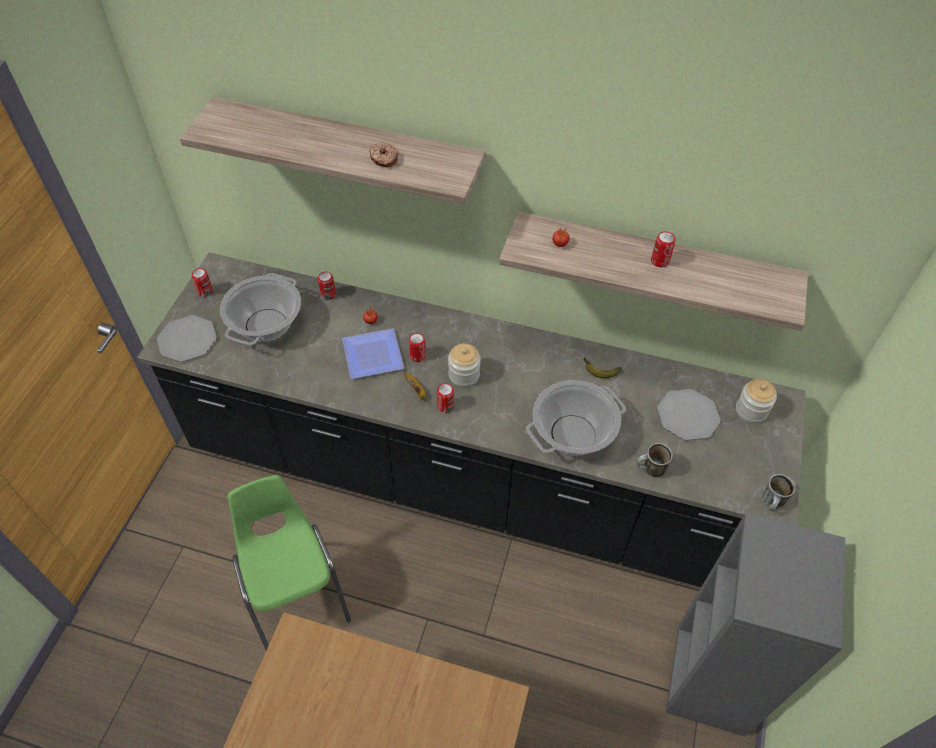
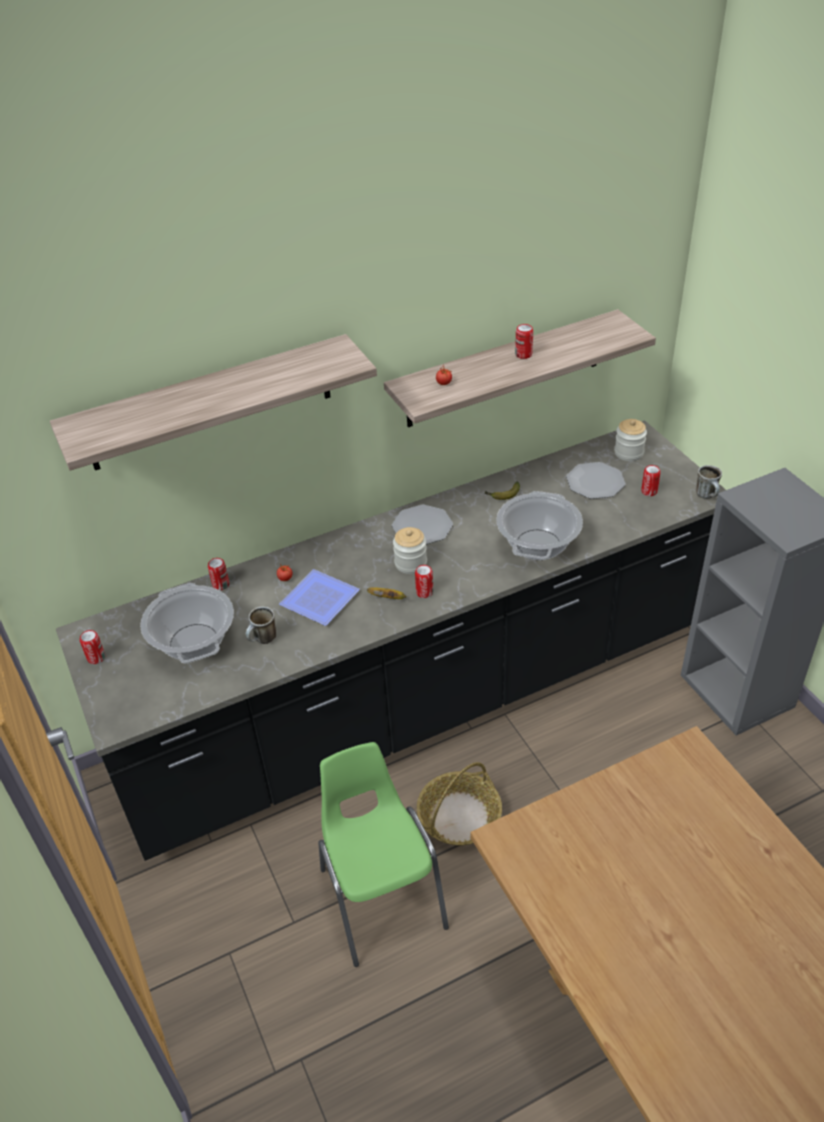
camera: 40 degrees left, 10 degrees down
plate [157,316,217,362] -> plate moved to [392,505,453,545]
green chair [228,475,351,650] -> green chair turned 45 degrees clockwise [318,742,449,967]
donut [369,142,398,167] -> none
can [409,333,426,362] -> can moved to [641,465,660,496]
mug [636,443,673,477] -> mug moved to [246,607,276,644]
none -> basket [417,762,502,846]

